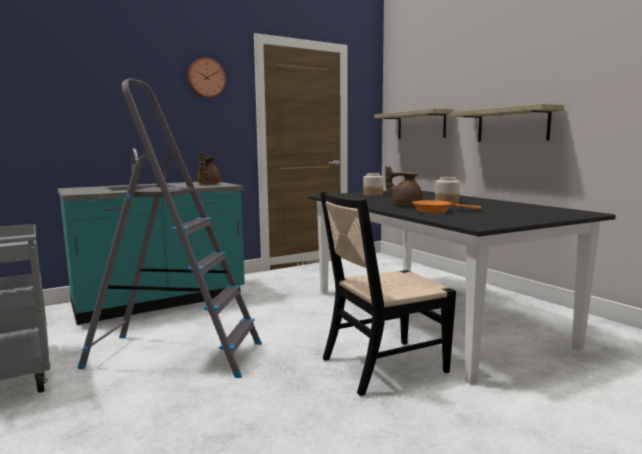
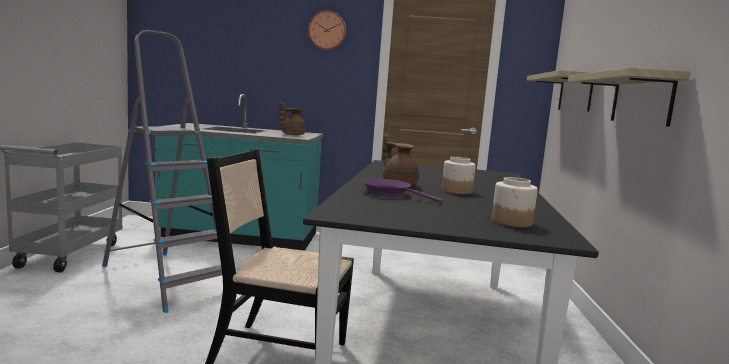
camera: 35 degrees right, 0 degrees up
jar [363,173,383,196] -> jar moved to [492,177,538,227]
orange frying pan [412,200,481,213] -> purple frying pan [362,179,443,203]

